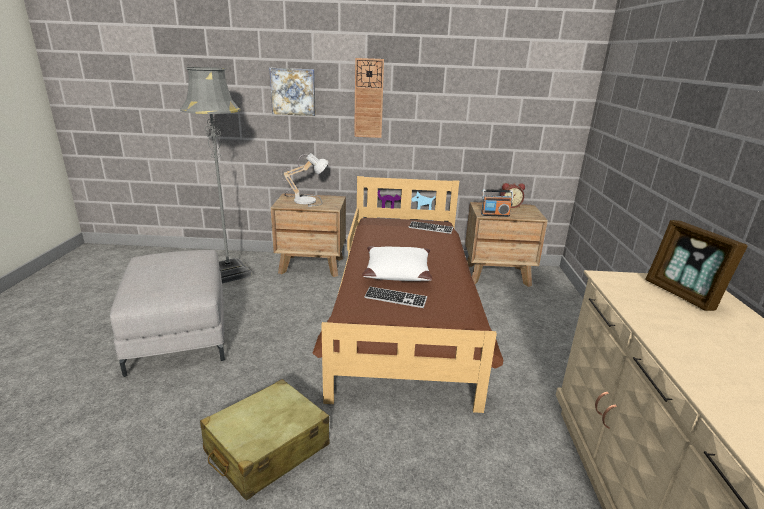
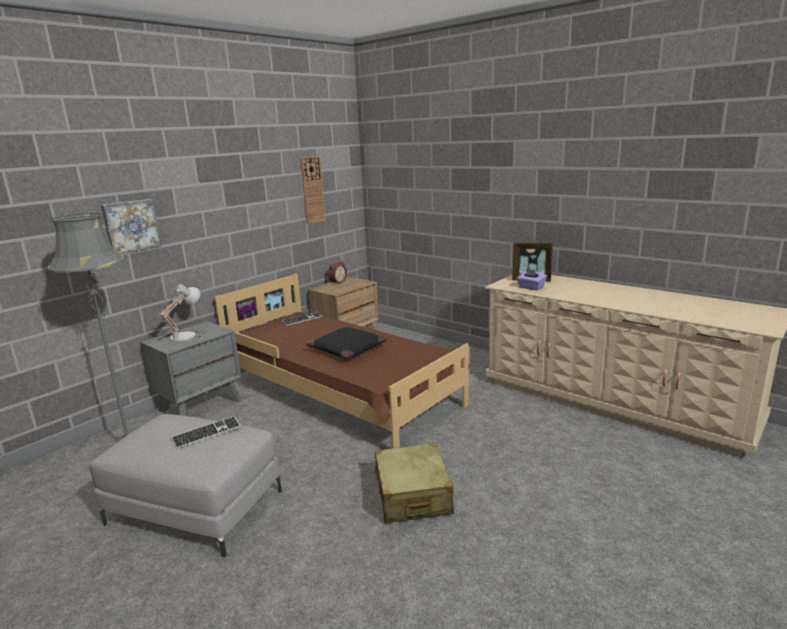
camera: 50 degrees left, 5 degrees down
brown nightstand [271,193,346,277] -> grey nightstand [140,321,241,416]
wall clock [354,58,384,138] -> wall clock moved to [300,156,325,224]
white pillow [362,246,432,281] -> black pillow [305,326,388,359]
keyboard [364,287,427,308] -> keyboard moved to [171,416,241,449]
radio [481,189,513,217] -> none
none -> purple tissue box [517,269,547,290]

